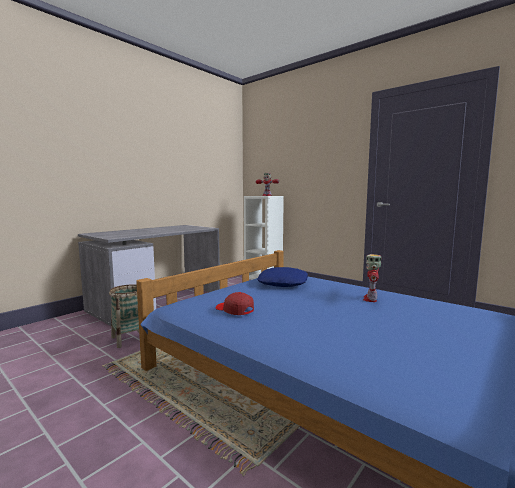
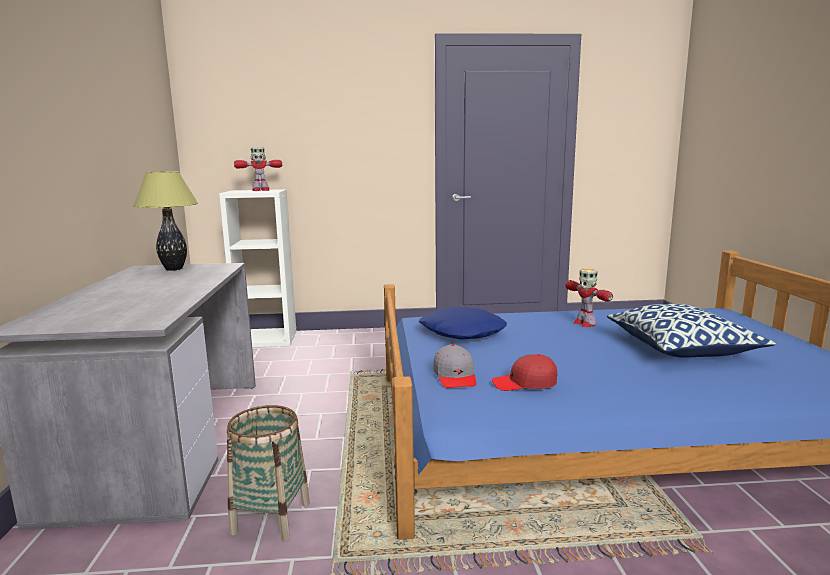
camera: 45 degrees left, 5 degrees up
none -> table lamp [133,171,198,271]
none -> grey cap [433,344,476,388]
none -> pillow [607,304,776,358]

